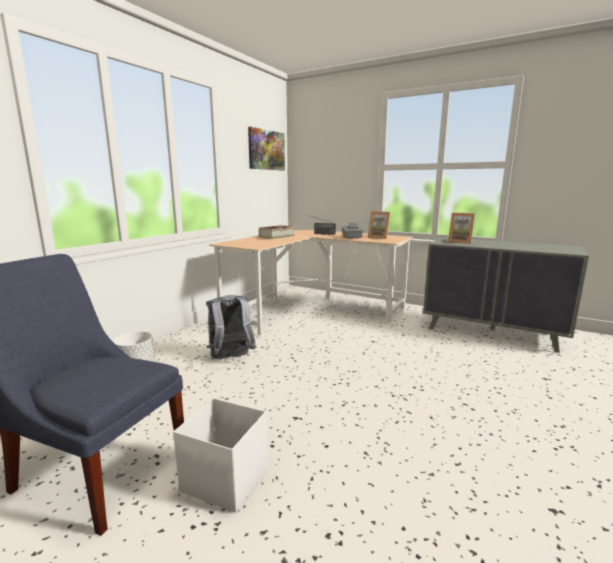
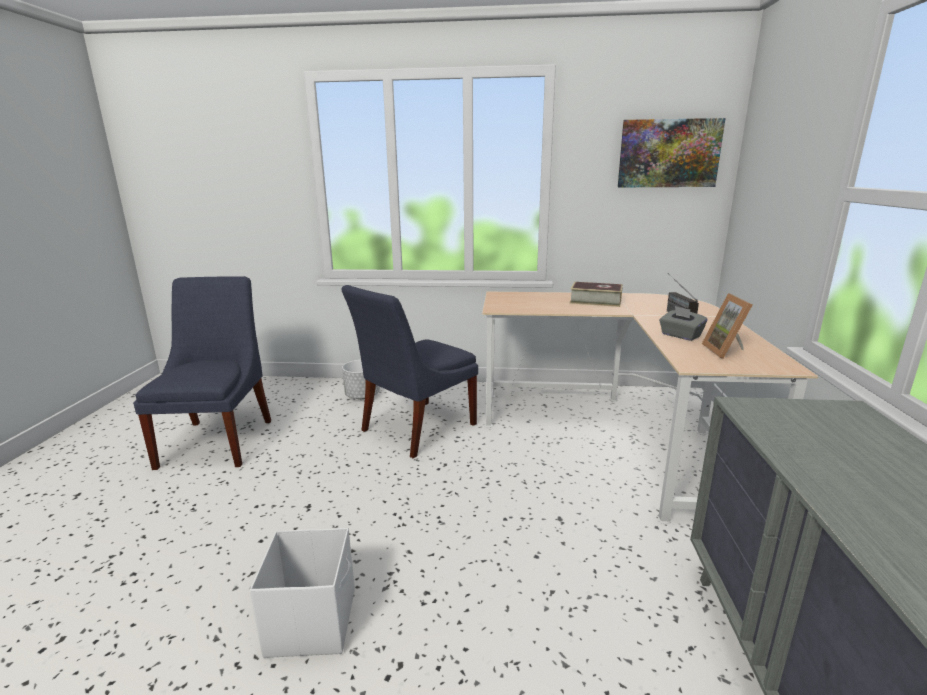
camera: 65 degrees right, 5 degrees up
white storage box [173,398,268,513] -> white storage box moved to [250,528,355,658]
grey backpack [206,295,256,359] -> blue chair [342,285,478,458]
picture frame [448,213,475,244] -> none

